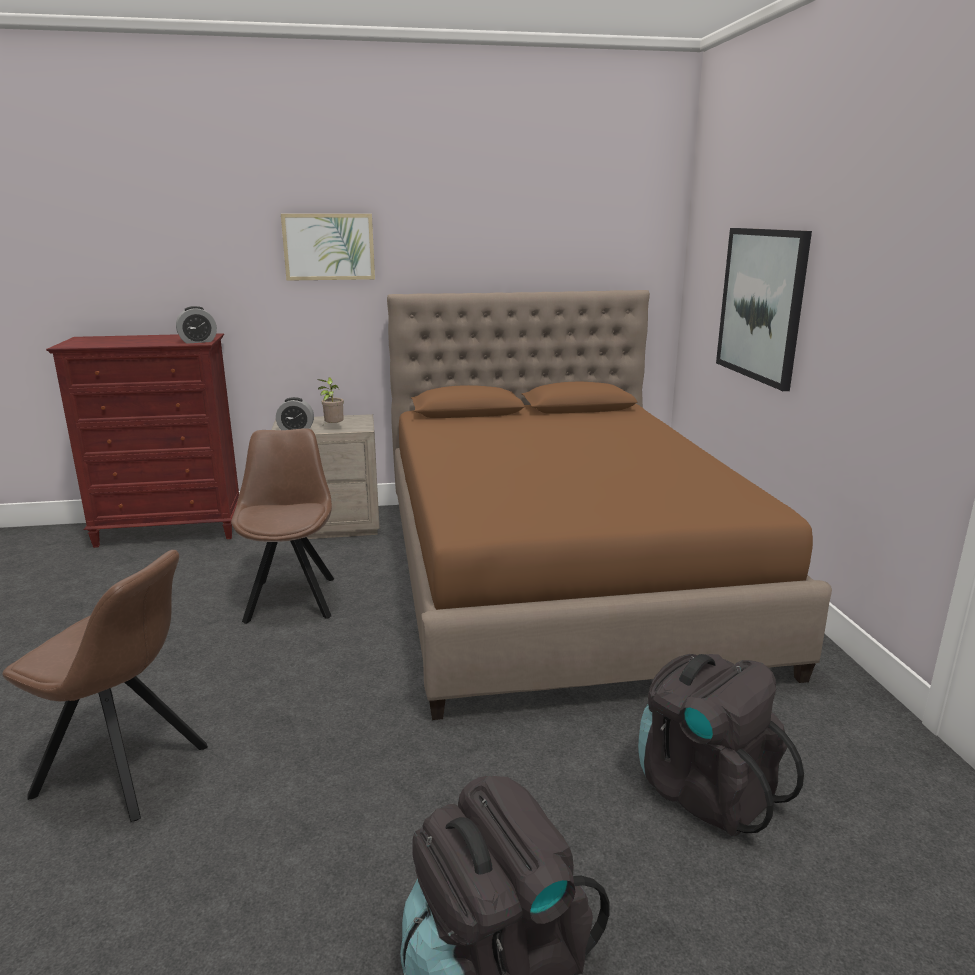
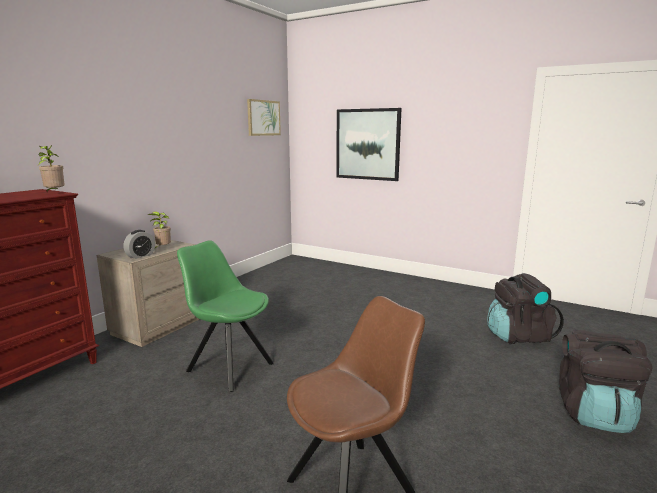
camera: 50 degrees left, 5 degrees down
alarm clock [176,306,217,344] -> potted plant [38,145,65,192]
brown chair [231,428,334,624] -> green chair [177,240,274,392]
picture [281,214,375,281] -> picture moved to [247,99,281,136]
brown bed [387,290,832,720] -> none

